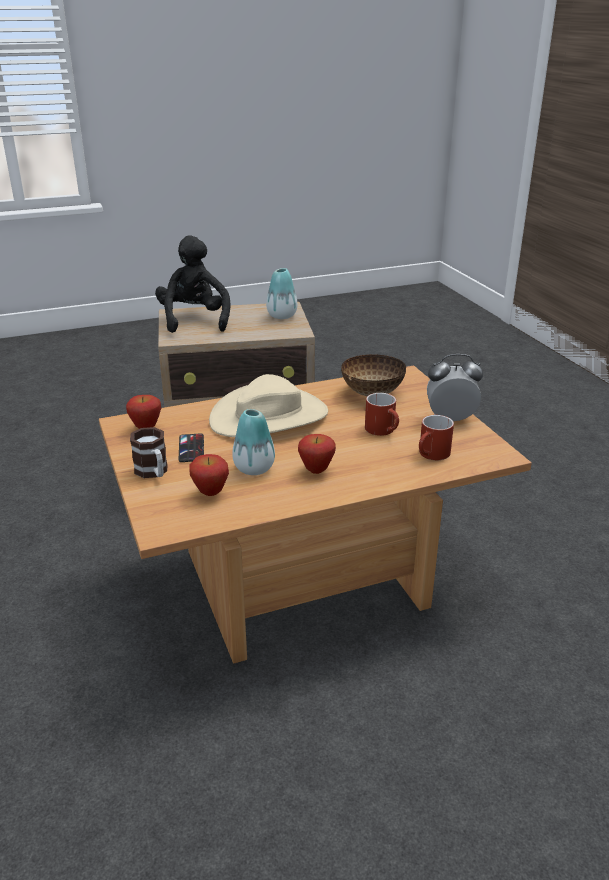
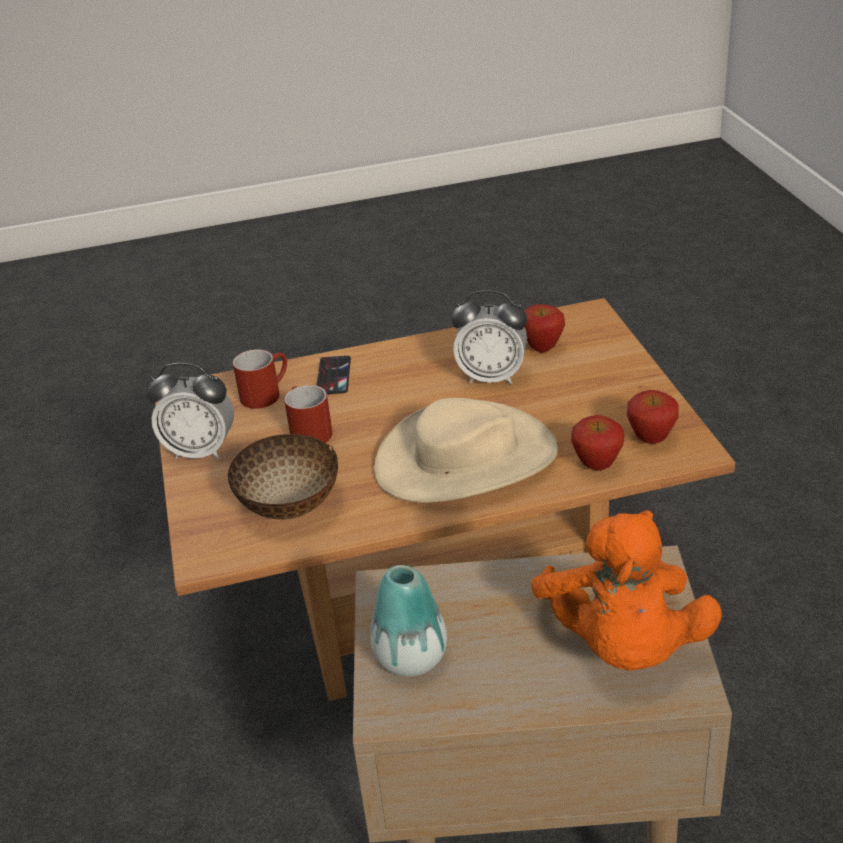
camera: 170 degrees left, 5 degrees up
mug [130,427,168,478] -> none
black plush toy [155,235,231,333] -> orange plush toy [531,510,722,670]
phone [179,433,204,462] -> phone moved to [316,356,351,394]
vase [232,409,275,475] -> alarm clock [451,290,527,385]
apple [298,434,336,474] -> apple moved to [571,415,624,471]

